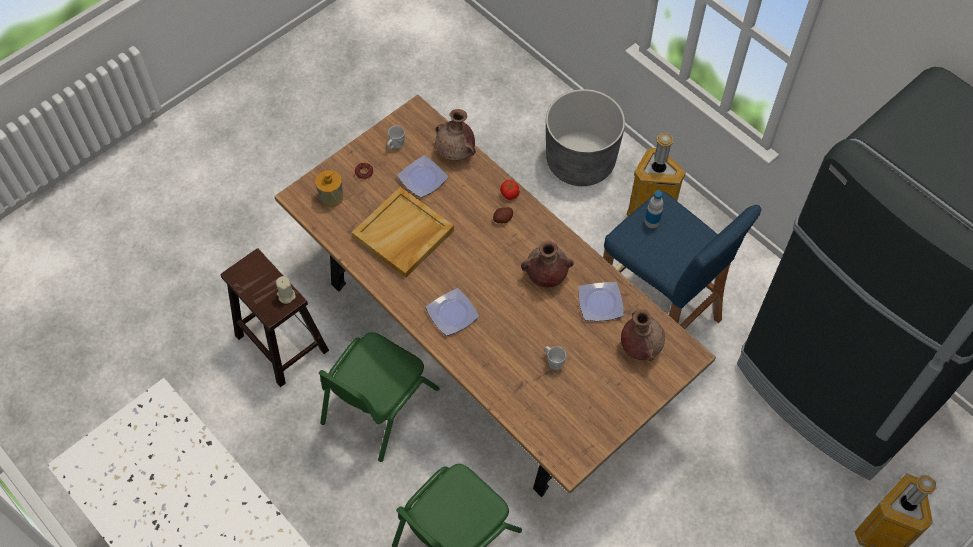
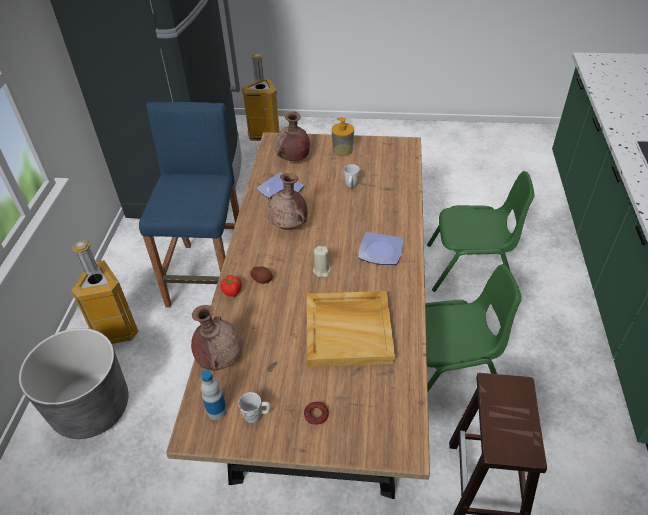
camera: 130 degrees left, 15 degrees down
beige candle [276,276,296,304] -> beige candle moved to [313,246,331,277]
soap dispenser [315,170,343,207] -> soap dispenser moved to [331,117,354,156]
plate [397,155,448,198] -> none
bottle [644,190,664,228] -> bottle moved to [201,370,227,420]

